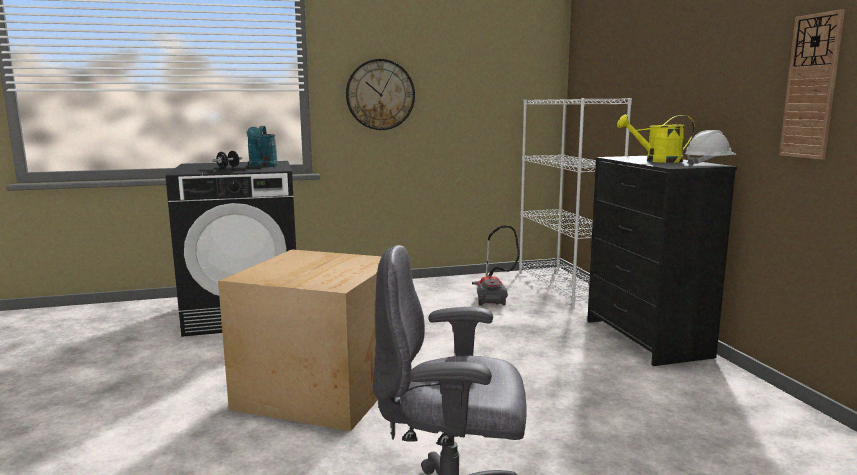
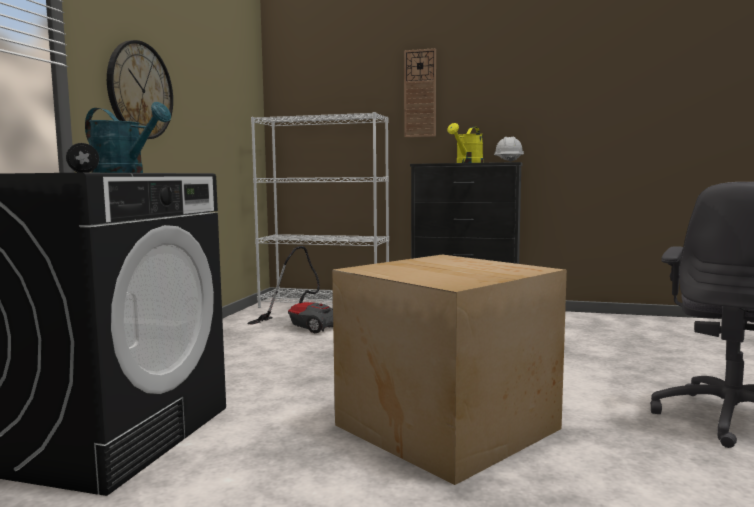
camera: 60 degrees left, 5 degrees down
wall clock [779,9,845,159] -> wall clock moved to [404,48,436,137]

